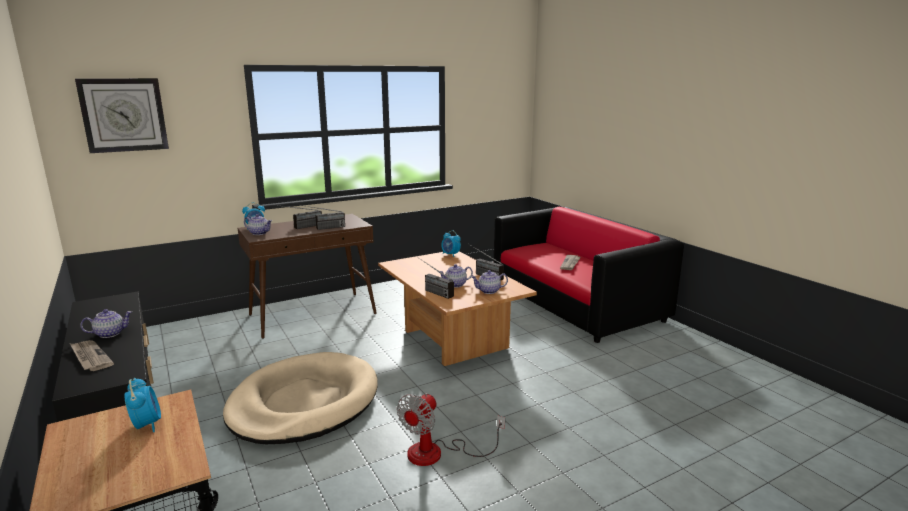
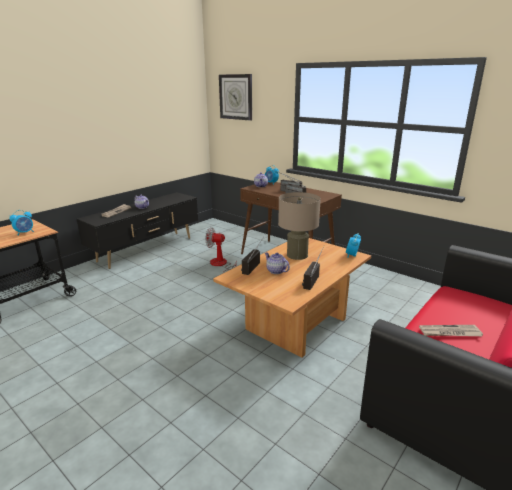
camera: 70 degrees right, 5 degrees up
beige dog bed [223,352,378,444] -> none
fan [397,393,505,466] -> fan moved to [206,227,237,273]
teapot [471,270,508,294] -> none
none -> beige table lamp [278,192,321,260]

